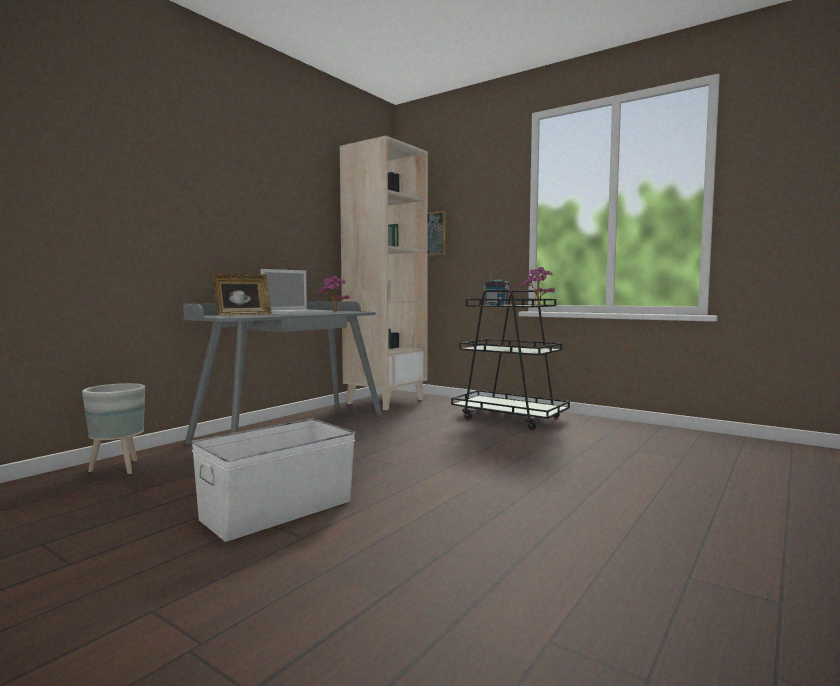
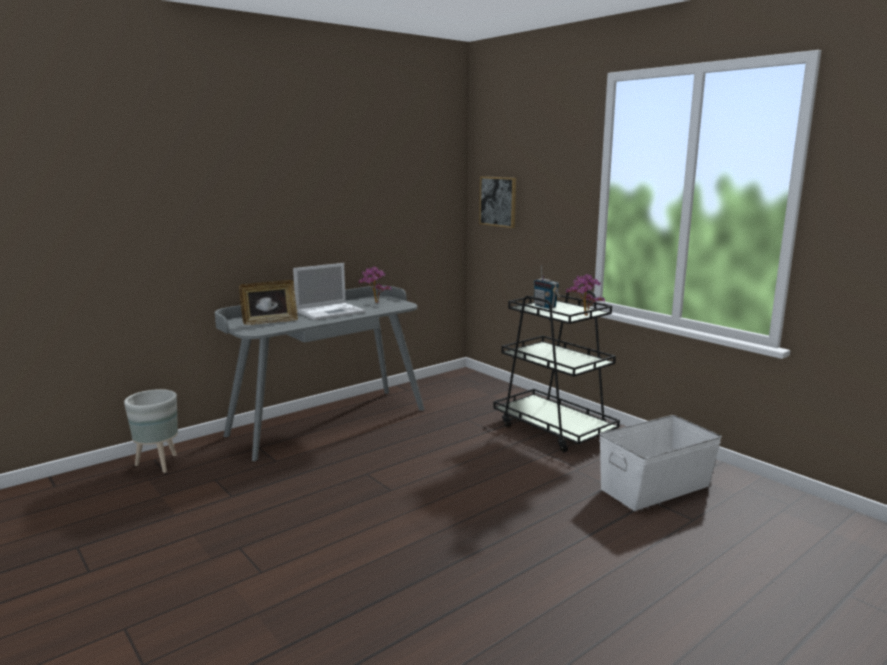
camera: 15 degrees right, 10 degrees up
white storage box [191,419,355,542] -> white storage box moved to [599,415,722,511]
beige bookcase [340,136,428,410] -> none

